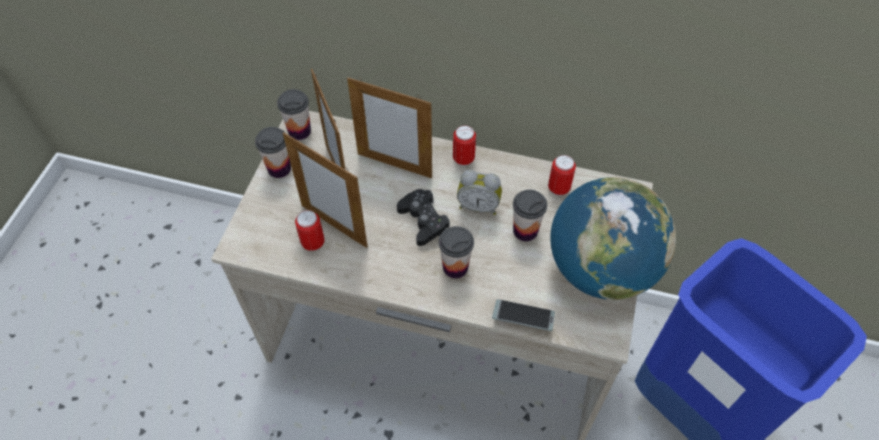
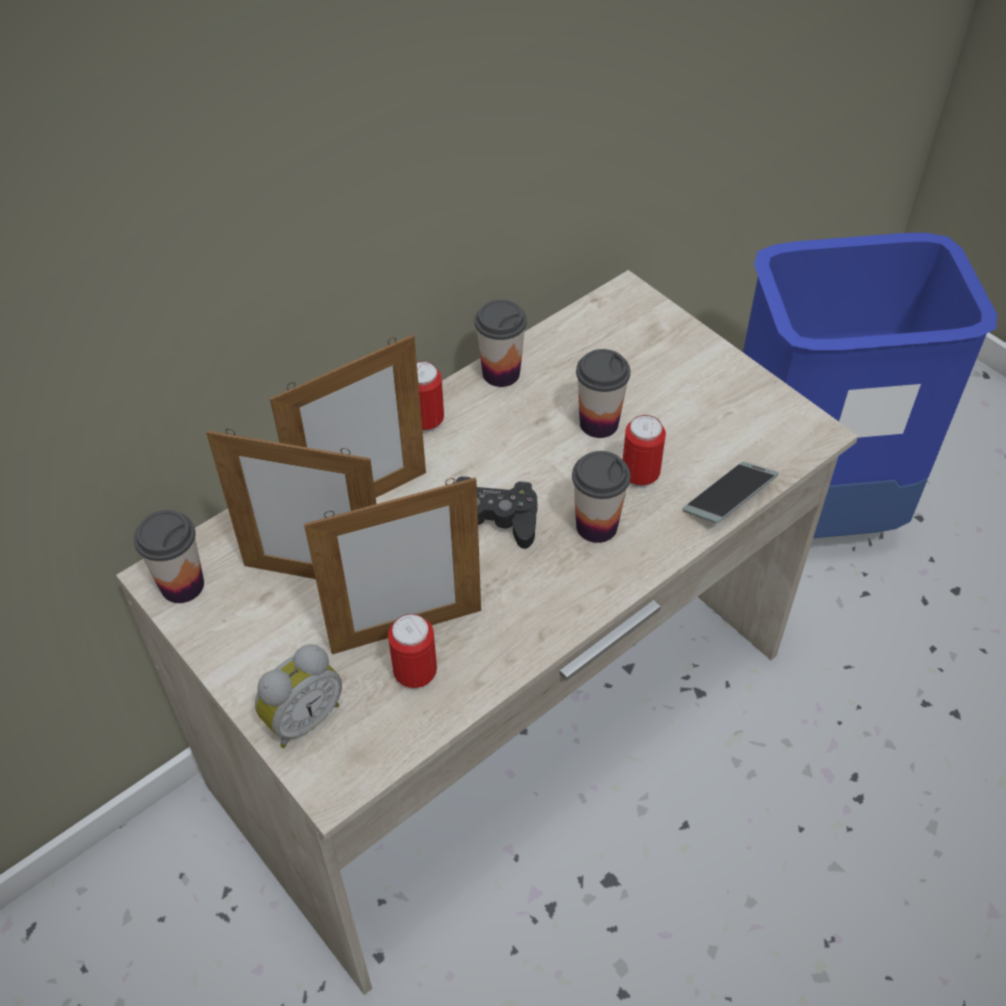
camera: 55 degrees left, 5 degrees down
cup [255,127,291,178] -> cup moved to [475,300,527,387]
alarm clock [457,170,502,215] -> alarm clock moved to [255,644,342,748]
can [548,155,576,196] -> can moved to [623,415,666,487]
globe [550,177,676,300] -> none

